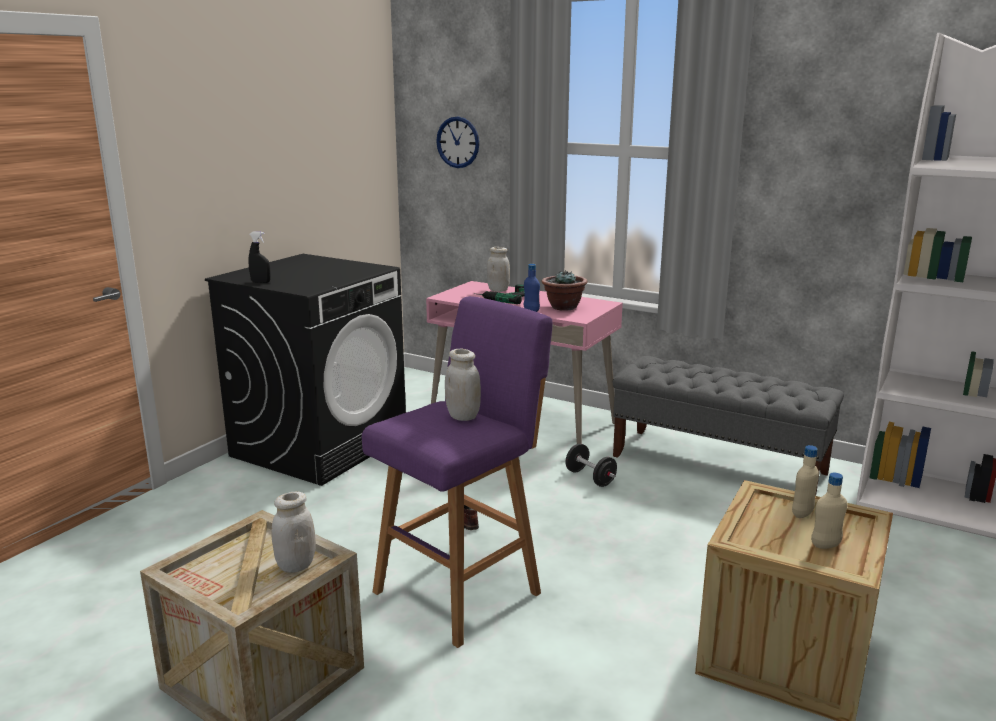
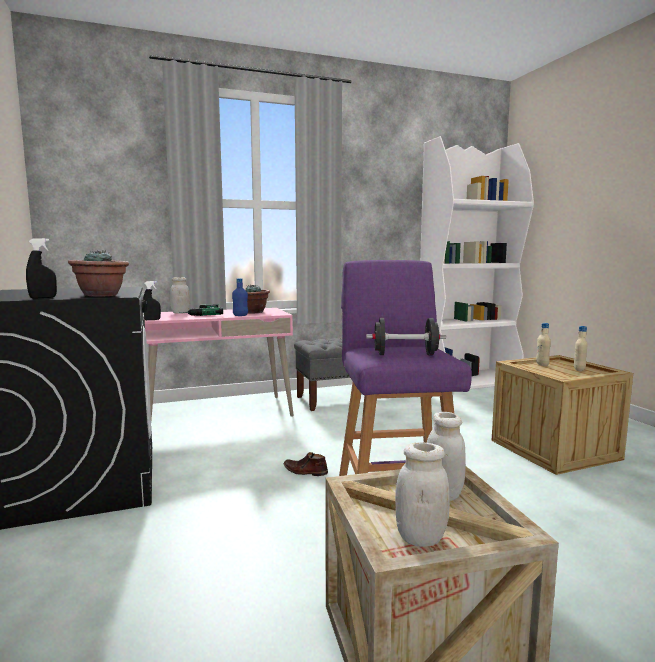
camera: 50 degrees left, 10 degrees down
wall clock [436,116,479,168] -> none
white jar [445,349,481,421] -> white jar moved to [395,442,450,547]
black dumbbell [565,443,617,487] -> black dumbbell moved to [366,318,446,356]
none -> potted plant [68,250,129,297]
none -> black spray bottle [143,281,161,320]

